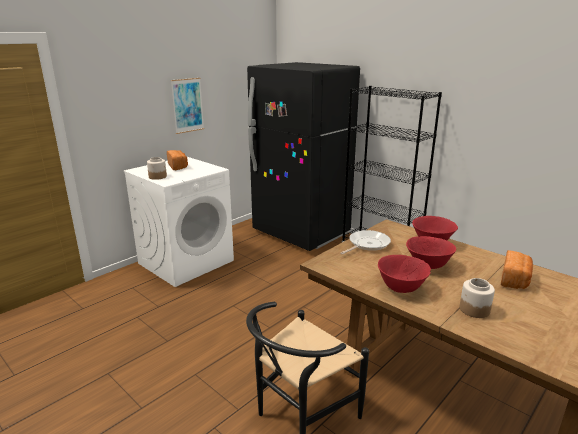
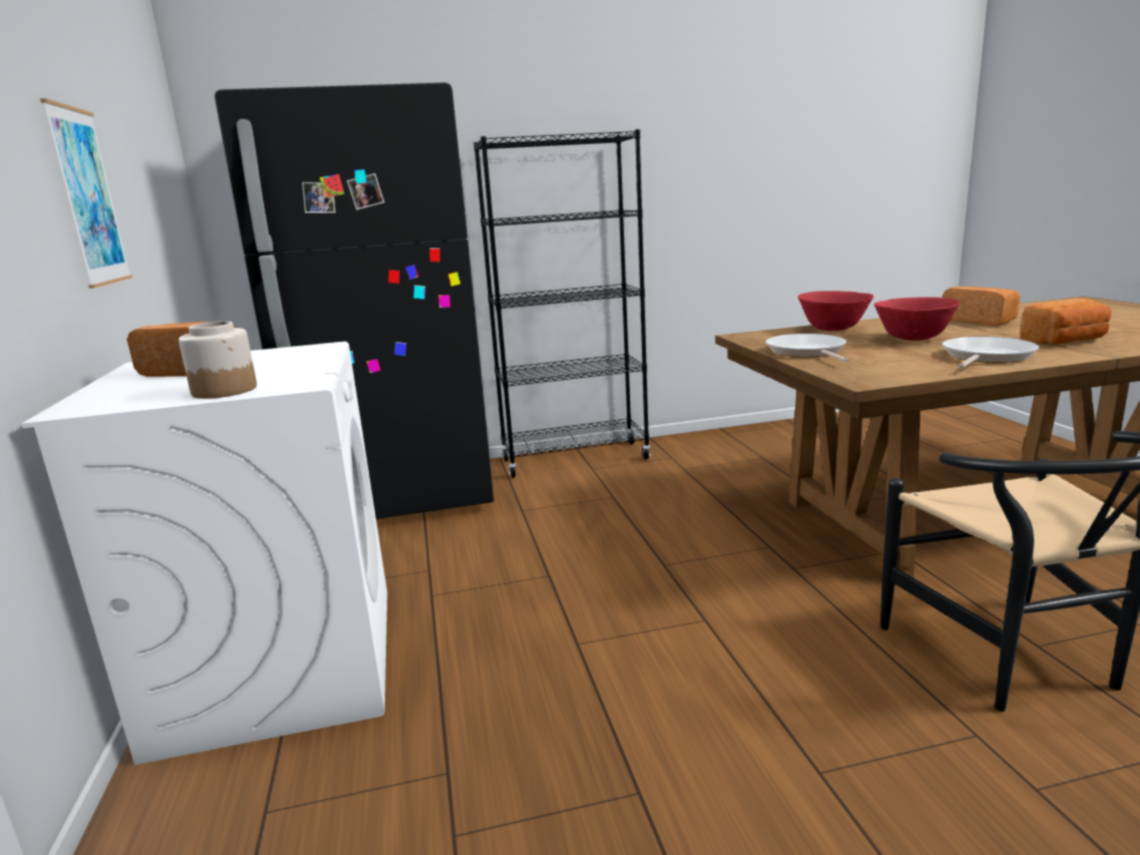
camera: 55 degrees left, 5 degrees down
red bowl [378,255,431,293] -> frying pan [942,336,1039,368]
jar [460,278,495,318] -> bread [1020,298,1112,345]

